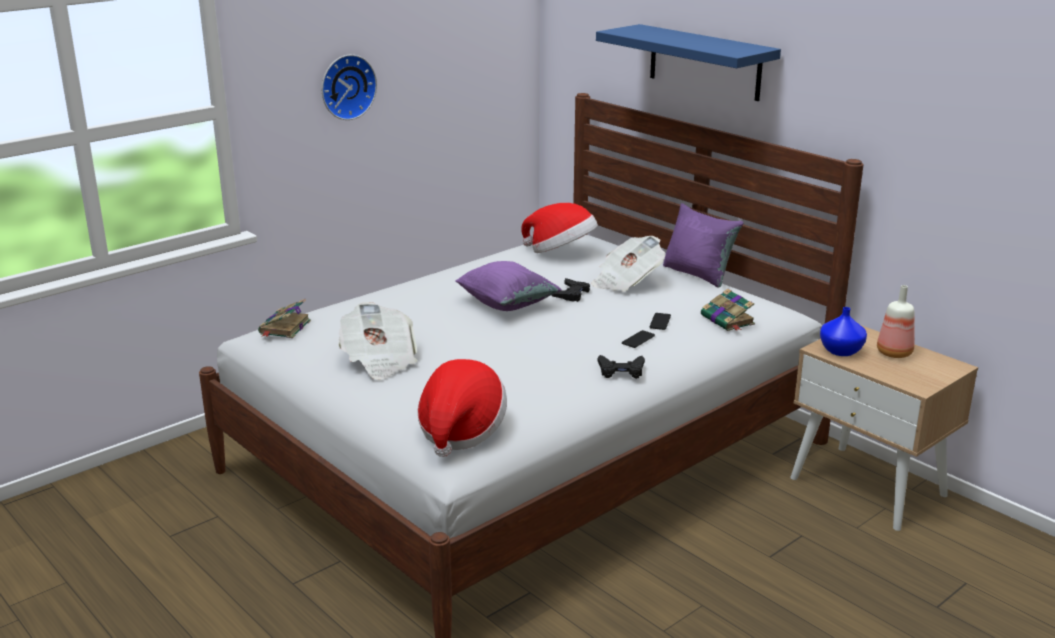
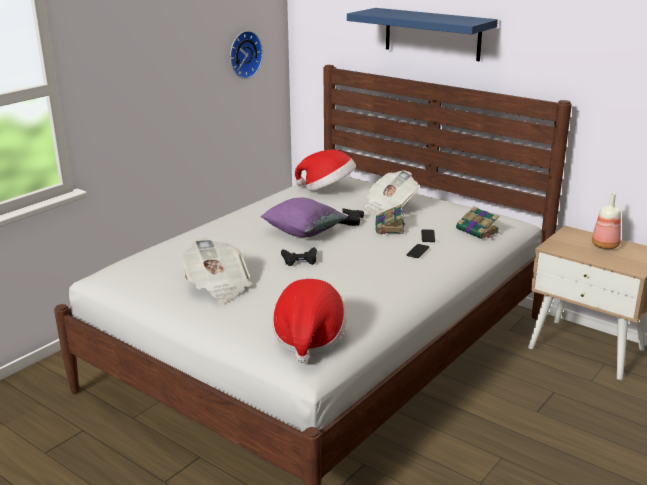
camera: 10 degrees left, 0 degrees up
book [258,299,311,338] -> book moved to [375,204,405,234]
wall clock [322,54,377,120] -> wall clock moved to [230,31,263,79]
black game controller [598,355,645,379] -> black game controller moved to [281,247,317,266]
purple pillow [663,203,743,288] -> none
blue vase [820,307,867,356] -> none

